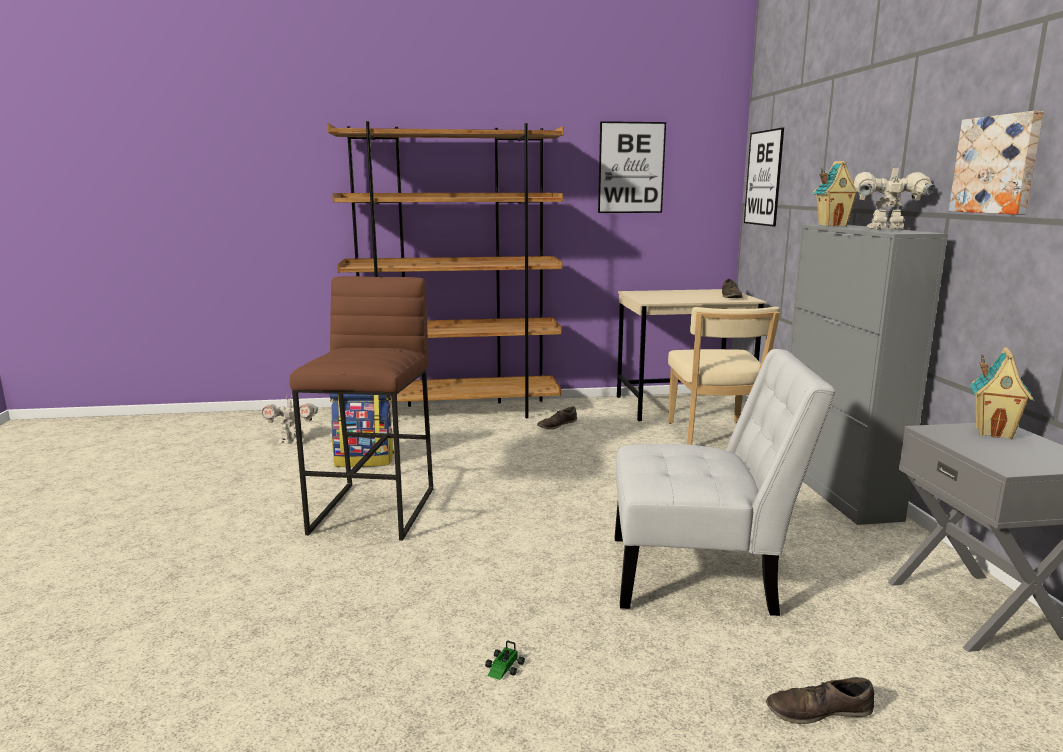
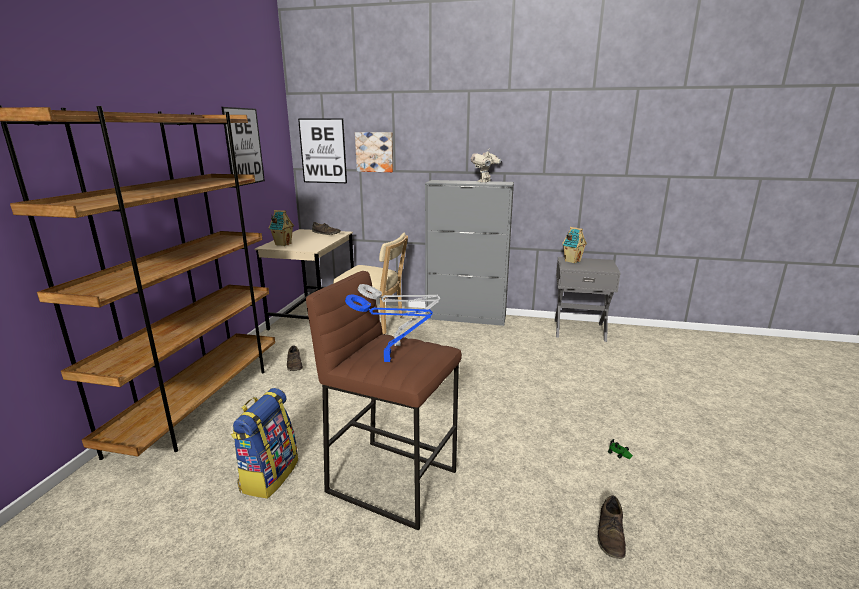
camera: 70 degrees left, 5 degrees up
toy robot [261,394,318,444] -> none
white chair [614,349,836,616] -> none
brown shoe [766,677,874,724] -> brown shoe moved to [598,496,626,559]
toy house [813,161,859,226] -> toy house moved to [269,210,294,246]
picture [949,111,1044,215] -> picture moved to [355,132,394,172]
none -> blue table lamp [345,294,433,362]
none -> grey table lamp [358,284,440,346]

